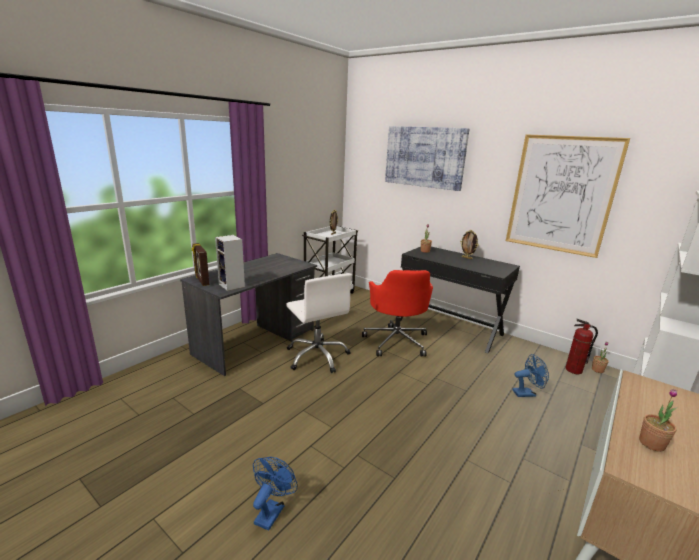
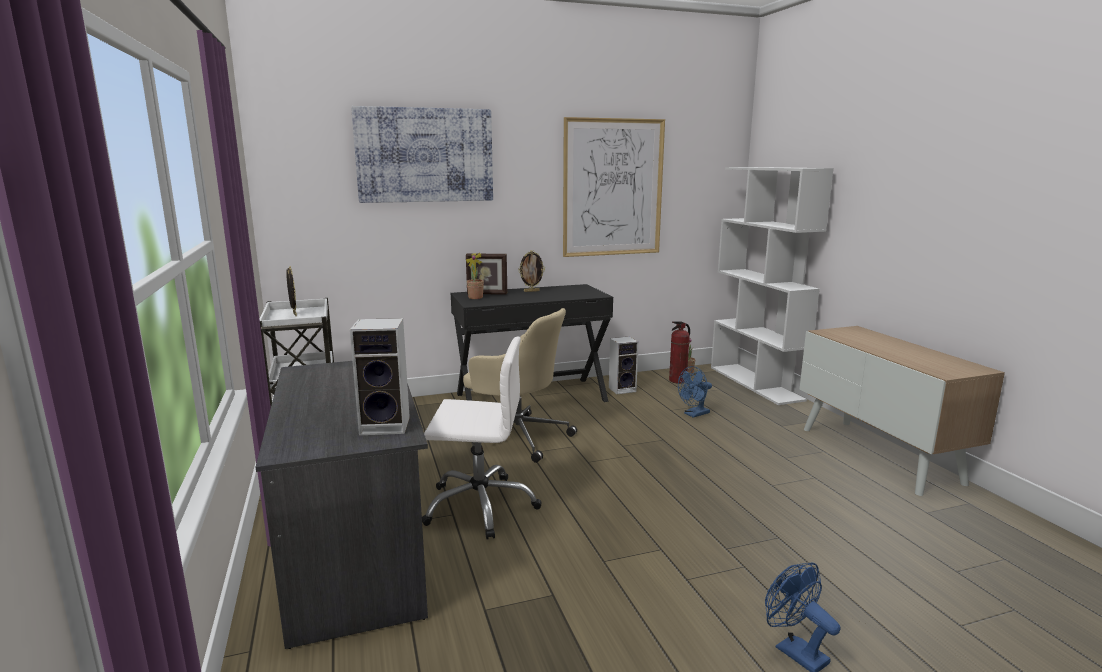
camera: 55 degrees left, 5 degrees down
picture frame [192,243,209,286] -> picture frame moved to [466,253,507,295]
red office chair [362,270,433,357] -> beige office chair [463,308,577,463]
blue fan [512,354,549,397] -> blue fan turned 150 degrees counterclockwise [678,366,712,418]
potted plant [639,389,678,452] -> none
none -> speaker [609,336,638,394]

